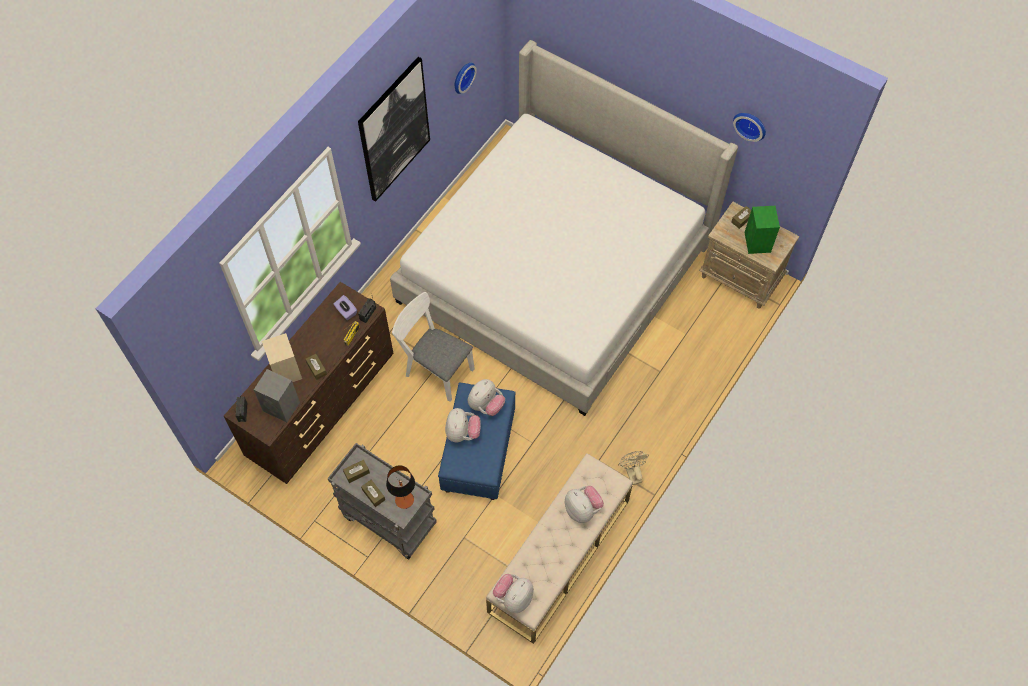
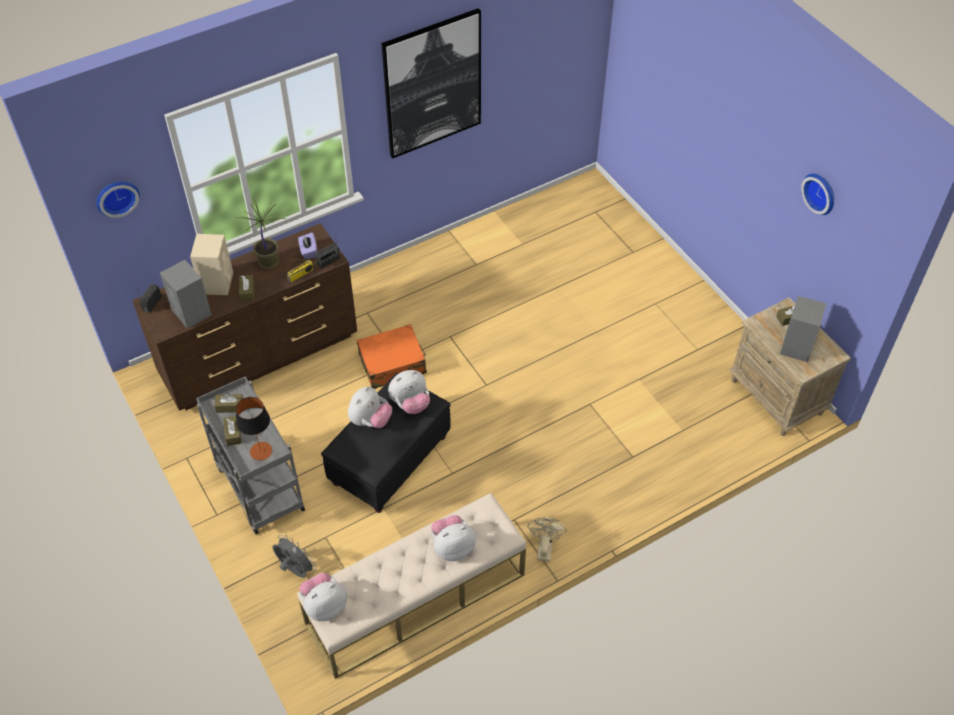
camera: 25 degrees right, 10 degrees down
bed [390,40,738,416] -> none
white chair [392,292,475,402] -> orange suitcase [357,324,427,389]
blue ottoman [438,383,516,500] -> black ottoman [321,373,451,513]
wall clock [455,63,477,94] -> wall clock moved to [96,181,140,218]
plush toy [565,486,604,523] -> plush toy turned 105 degrees counterclockwise [431,515,476,561]
green speaker [744,206,780,254] -> grey speaker [780,296,826,362]
none -> potted plant [236,200,286,269]
none -> grey fan [272,535,316,578]

